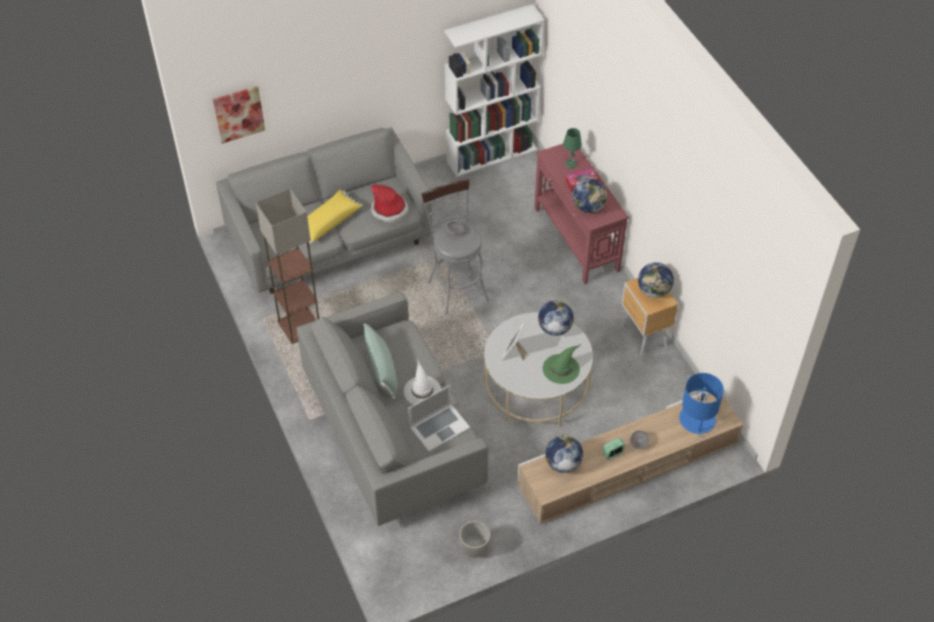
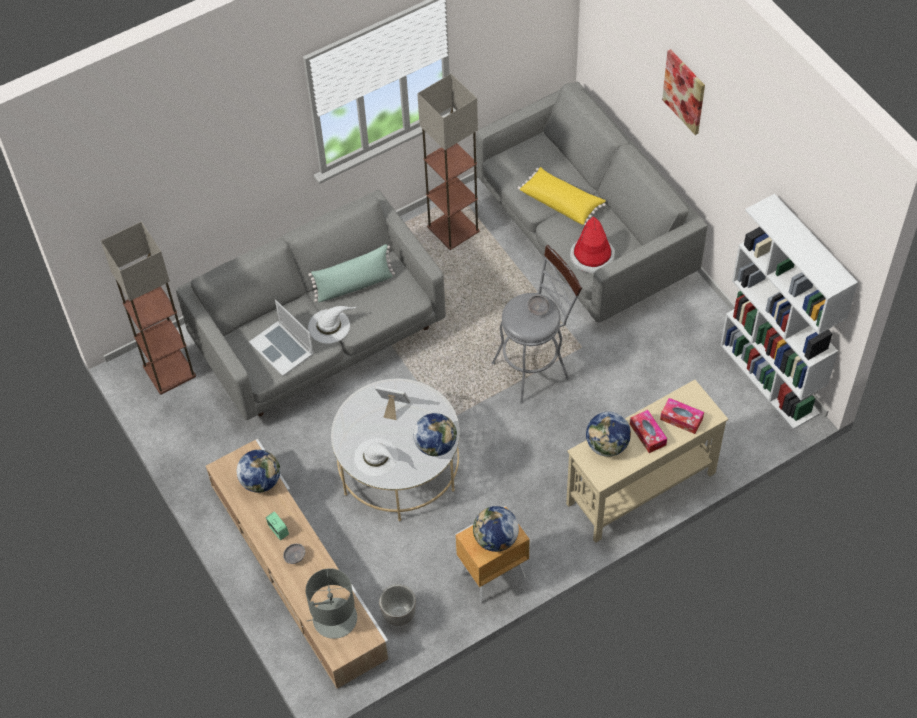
camera: 85 degrees right, 5 degrees up
picture [213,86,265,144] -> picture moved to [662,49,705,135]
planter [459,521,491,558] -> planter moved to [379,584,416,626]
red console table [534,144,629,284] -> beige console table [566,380,728,543]
green hat [543,344,581,384] -> white hat [354,438,399,476]
green table lamp [563,128,582,169] -> tissue box [660,398,704,434]
blue table lamp [679,373,724,438] -> grey table lamp [306,568,357,639]
none -> floor lamp [101,221,196,395]

